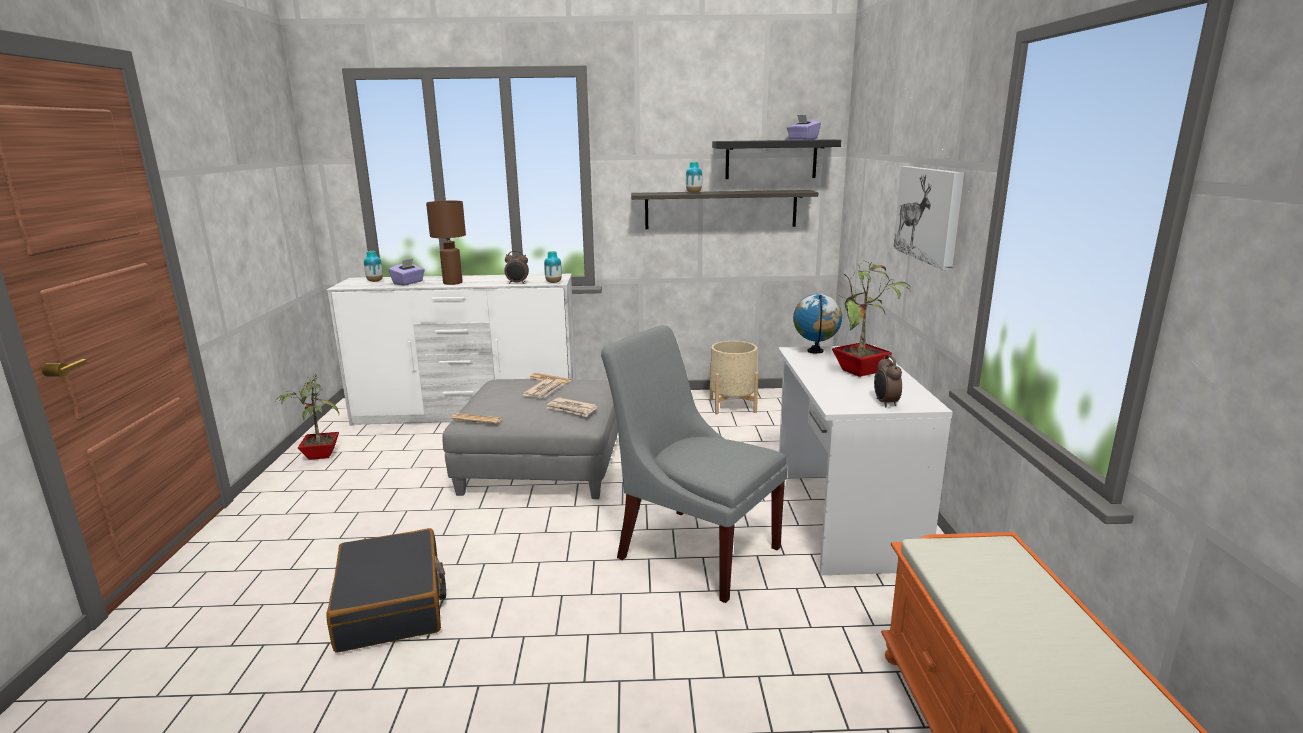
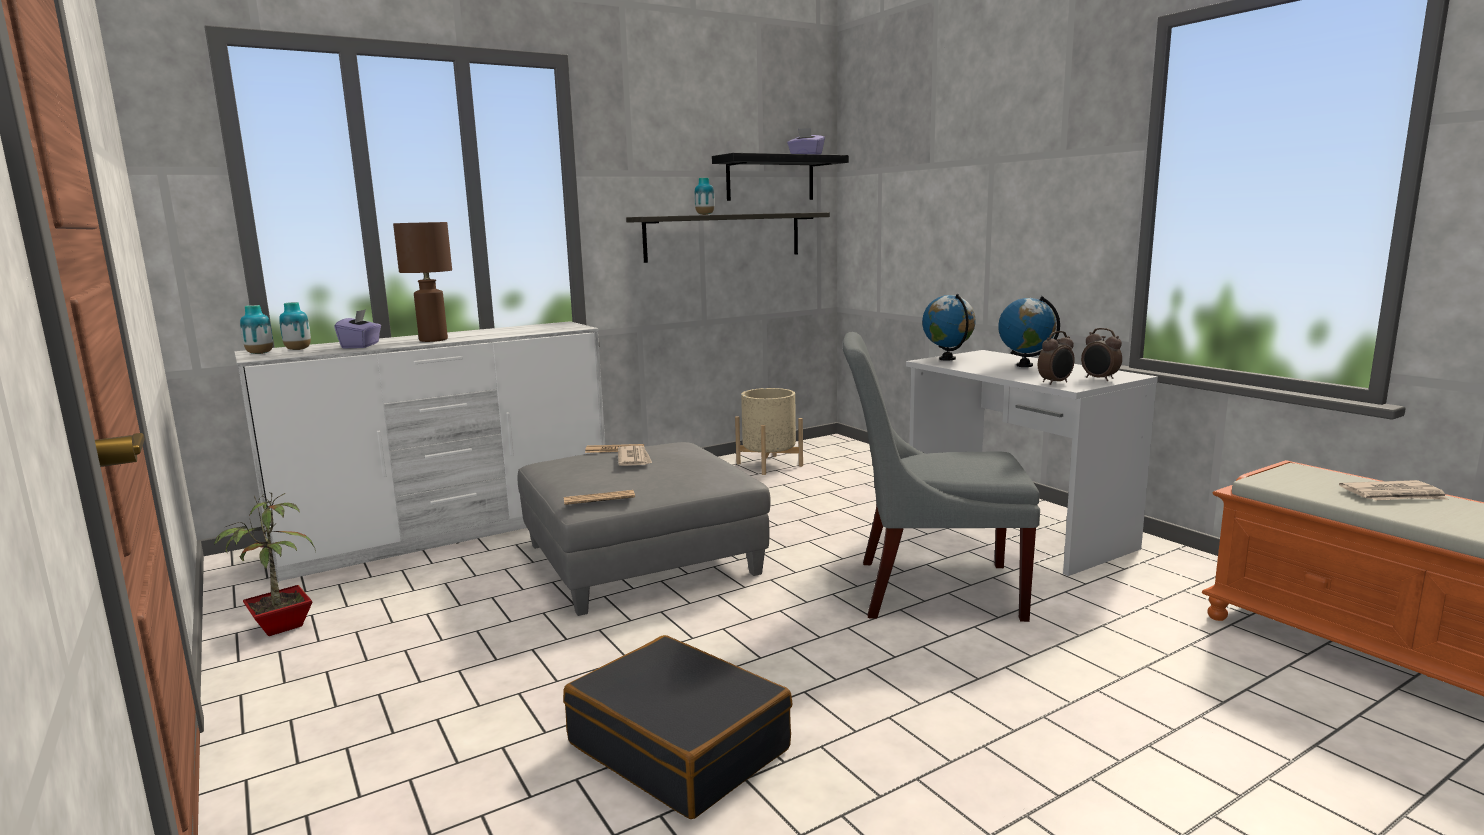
camera: 30 degrees left, 5 degrees down
alarm clock [504,251,529,284] -> alarm clock moved to [1038,331,1075,385]
vase [544,251,562,283] -> vase moved to [240,305,273,354]
newspaper [547,397,598,417] -> newspaper moved to [1339,480,1449,500]
potted plant [832,261,911,377] -> globe [998,296,1060,367]
picture [893,166,964,270] -> none

